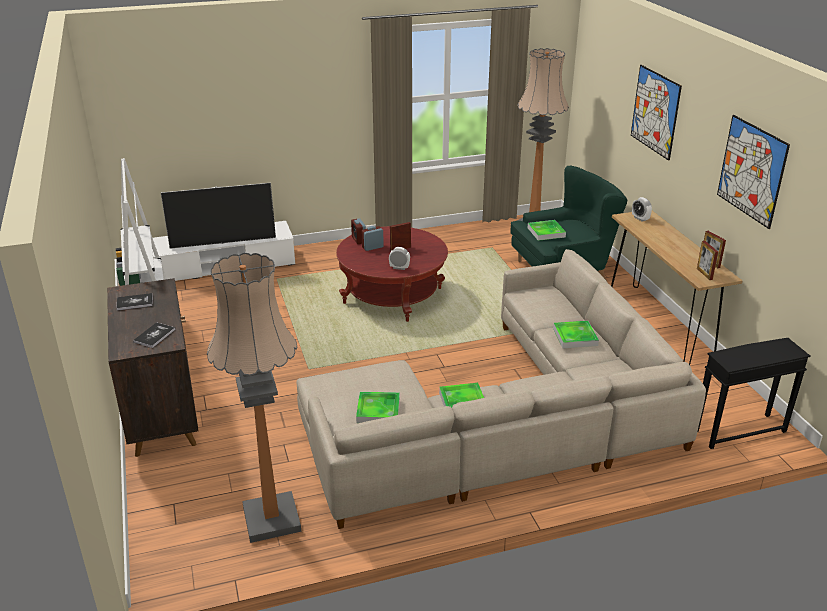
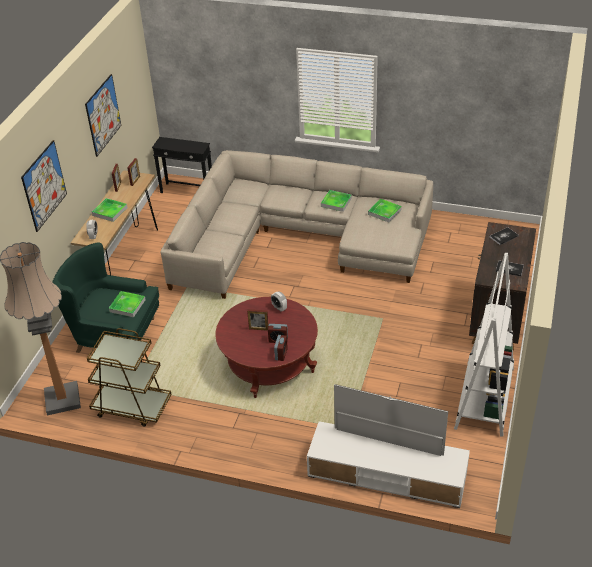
camera: 145 degrees left, 10 degrees up
floor lamp [207,253,301,543] -> none
tray [553,321,599,348] -> tray moved to [92,198,128,222]
none -> brown cart [87,328,171,426]

